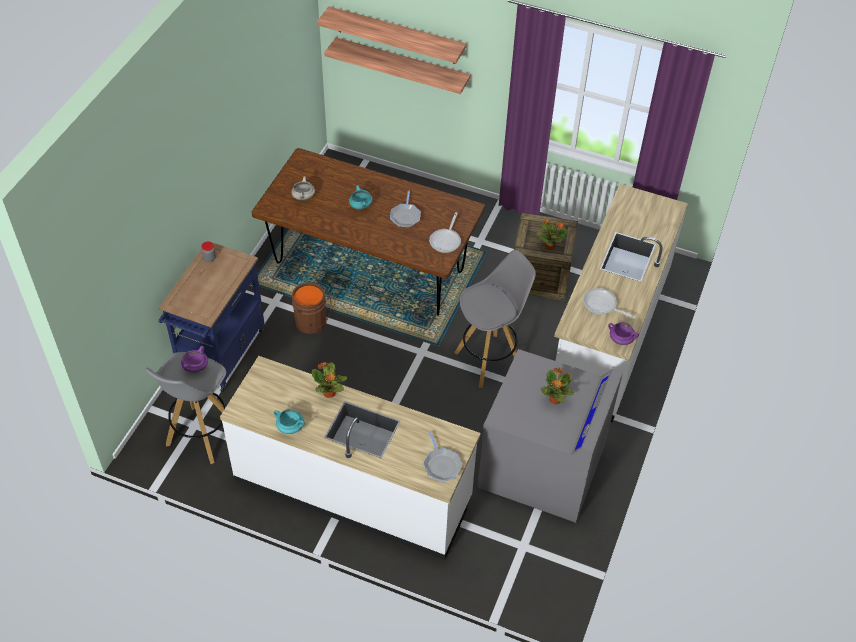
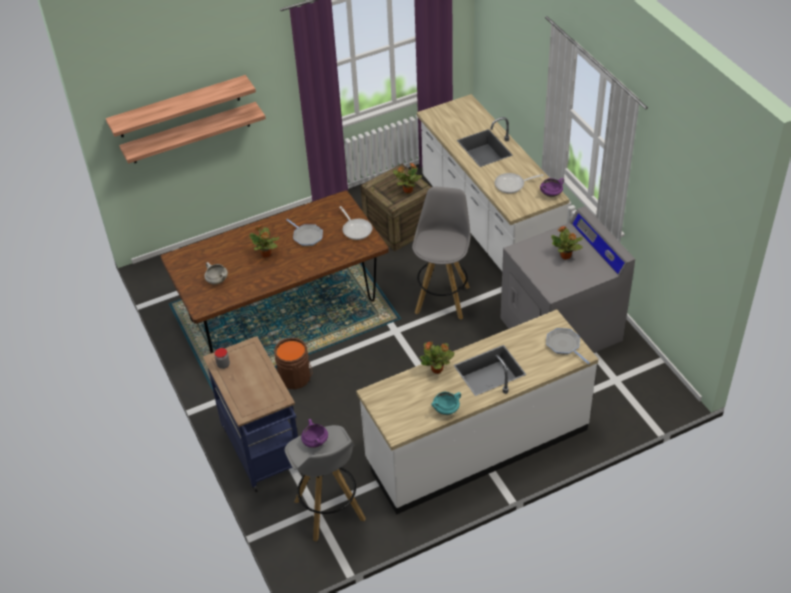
camera: 45 degrees left, 5 degrees down
turquoise cooking pot [349,185,373,210] -> potted plant [249,225,280,258]
frying pan [423,431,462,482] -> frying pan turned 150 degrees counterclockwise [546,328,590,364]

